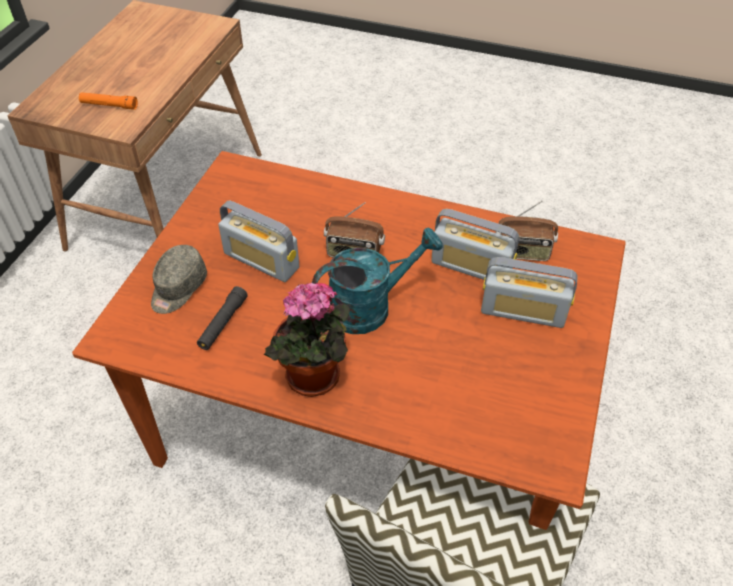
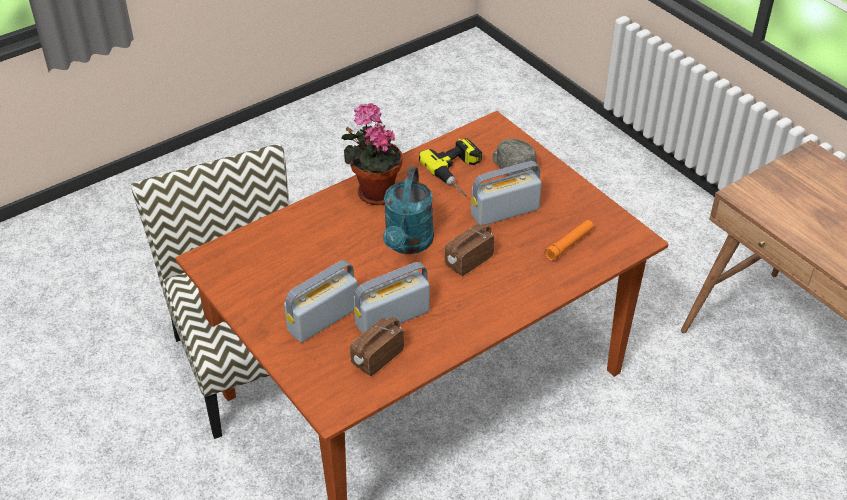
camera: 125 degrees right, 5 degrees down
orange flashlight [79,92,138,110] -> orange flashlight moved to [545,220,594,261]
black flashlight [197,286,248,350] -> power drill [419,138,482,196]

